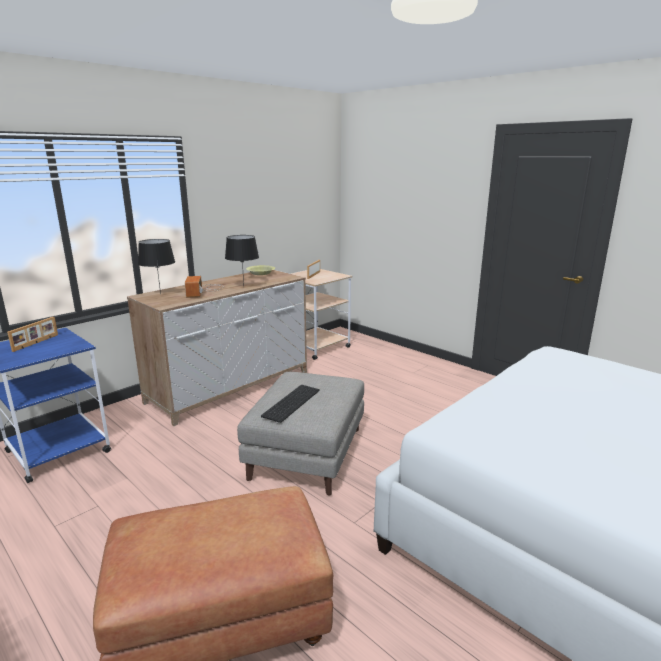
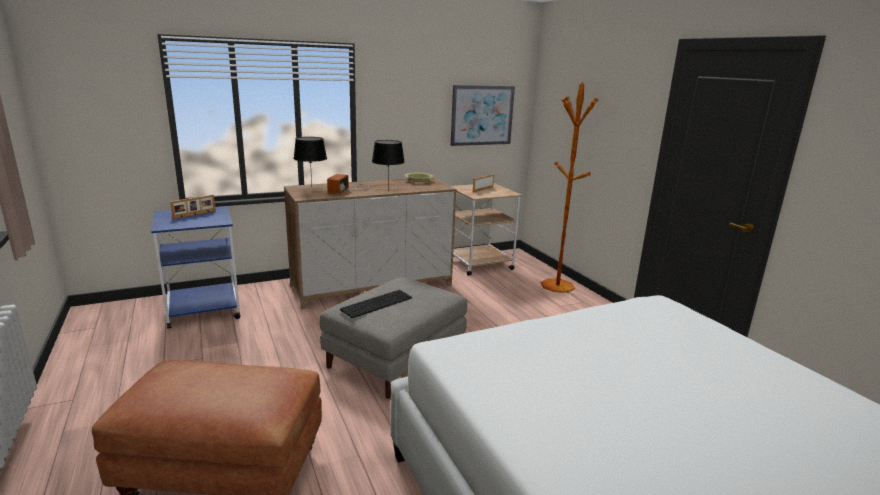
camera: 20 degrees right, 0 degrees up
none -> picture [451,85,515,146]
none -> orange clothes rack [541,82,598,293]

